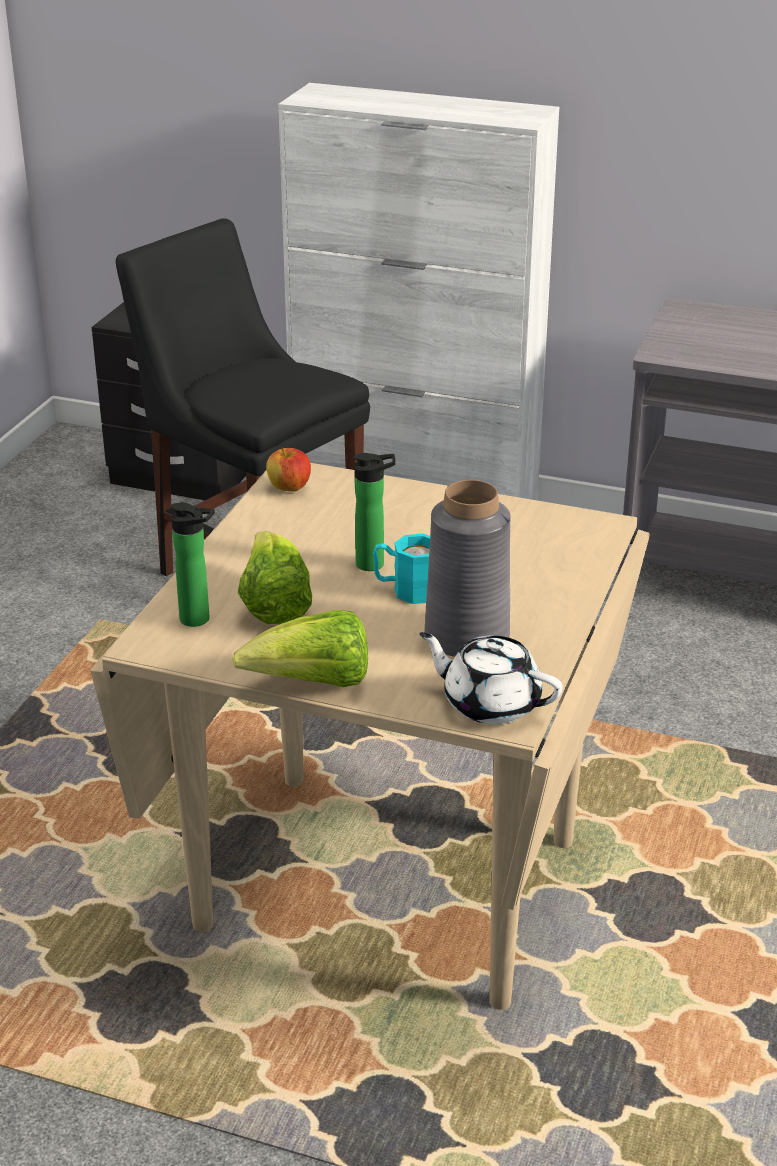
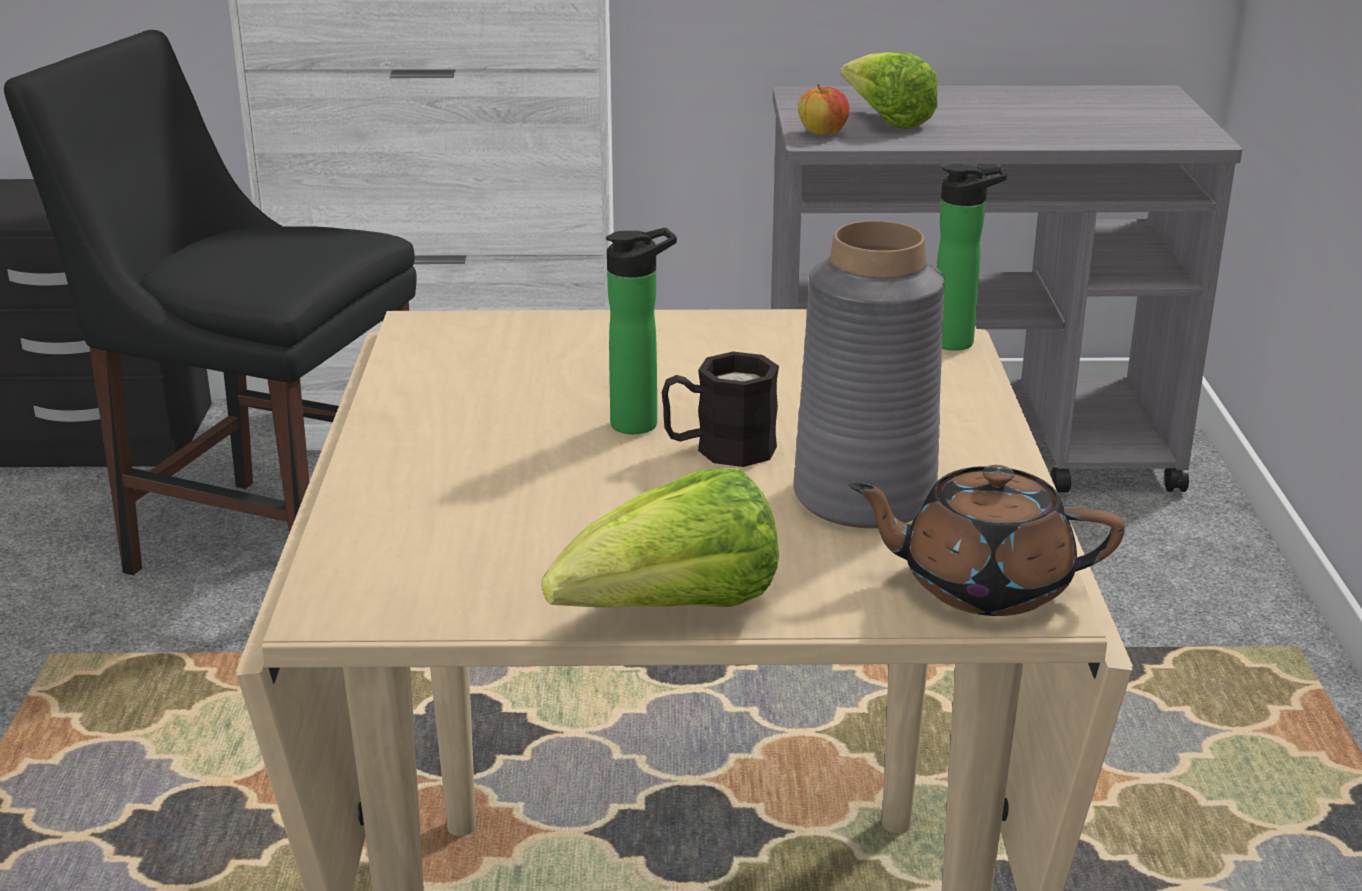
camera: 20 degrees left, 5 degrees down
bottle [171,502,215,627] -> bottle moved to [936,164,1007,351]
lettuce [238,531,312,624] -> lettuce moved to [841,52,938,129]
apple [266,447,311,492] -> apple moved to [798,84,849,135]
turquoise mug [373,534,430,604] -> black mug [662,352,779,467]
white teapot [419,632,563,724] -> brown teapot [848,465,1125,616]

